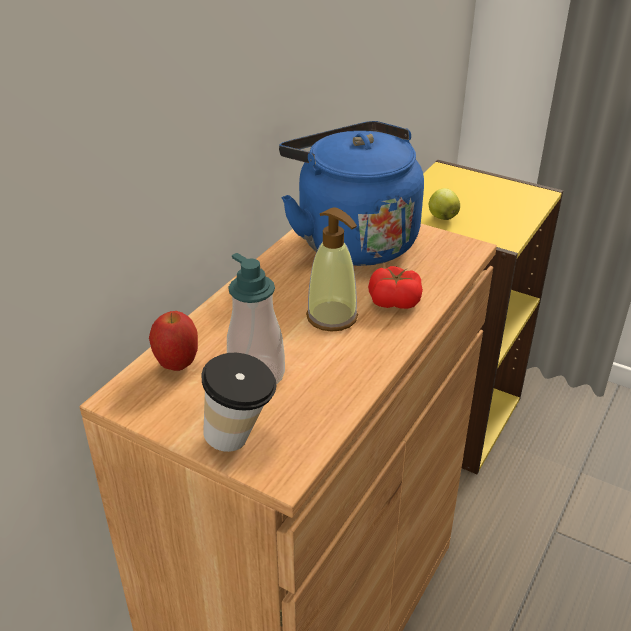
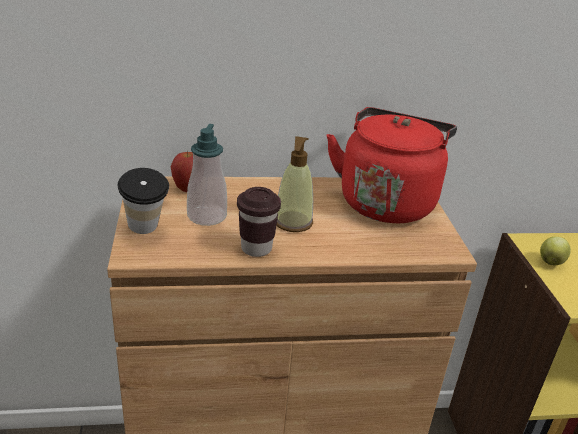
camera: 50 degrees right, 5 degrees down
blue kettle [279,121,424,266] -> red kettle [326,107,457,223]
tomato [368,266,423,309] -> none
none -> brown cup [237,187,281,257]

